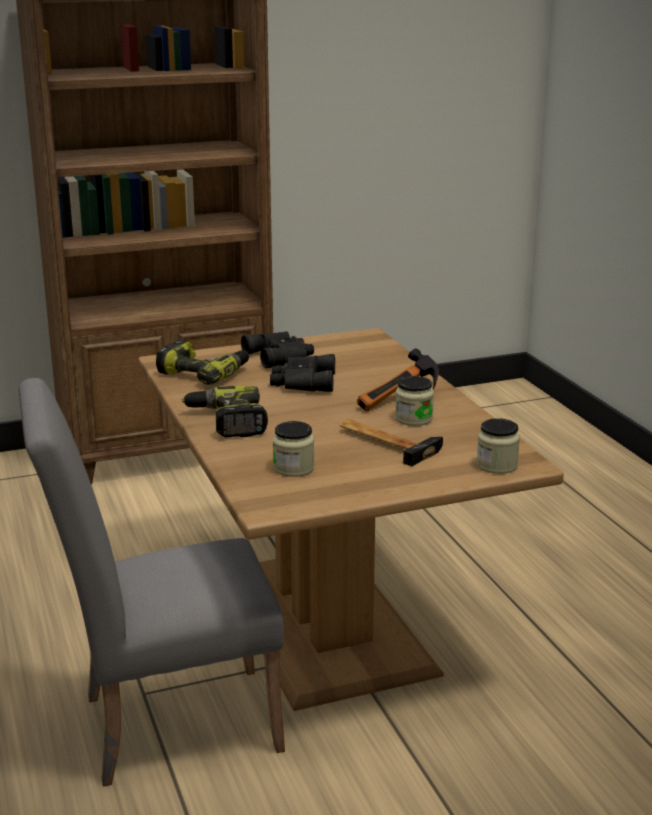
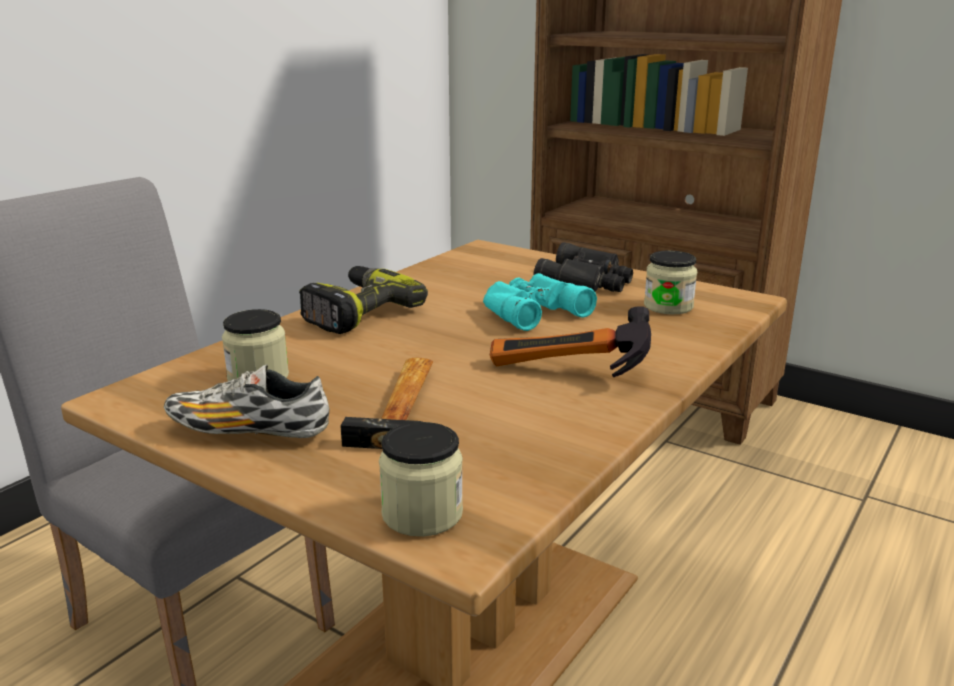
camera: 55 degrees right, 0 degrees up
power drill [156,340,249,385] -> none
black binoculars [270,354,335,392] -> turquoise binoculars [483,273,597,331]
jar [395,376,434,426] -> jar moved to [644,250,697,314]
none -> shoe [164,364,329,438]

